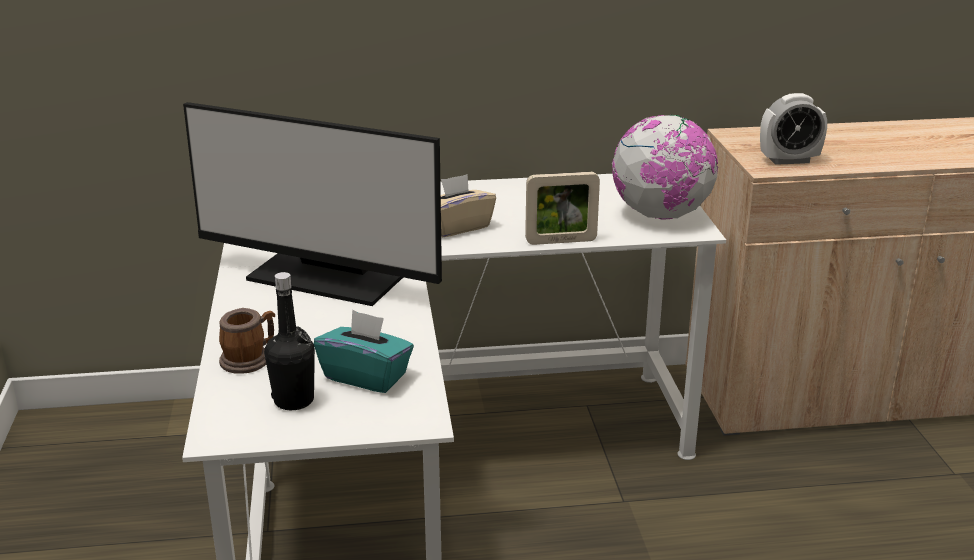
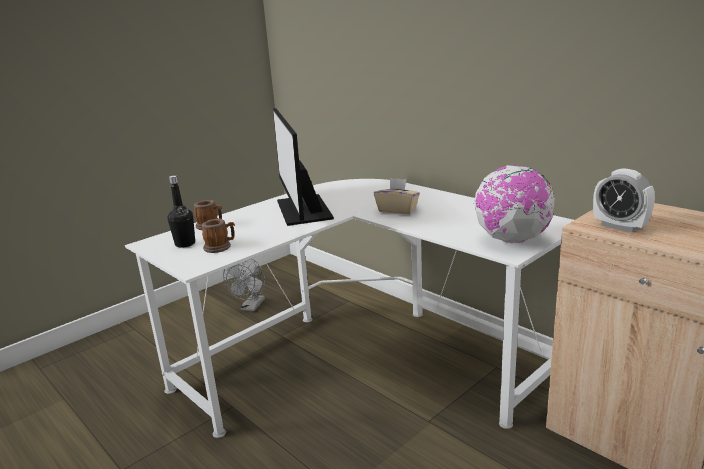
camera: 55 degrees right, 5 degrees down
turquoise tissue box [314,310,414,393] -> mug [202,218,235,253]
picture frame [525,172,600,245] -> none
none -> grey fan [223,259,265,311]

